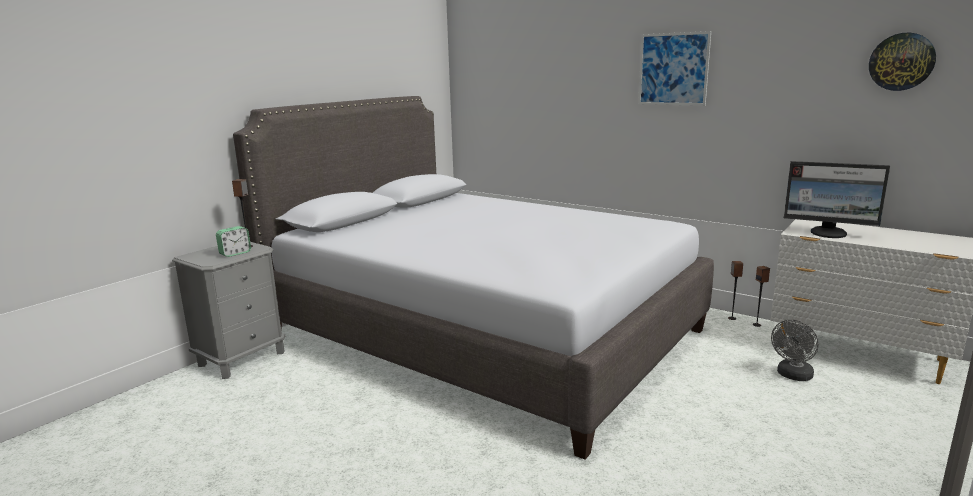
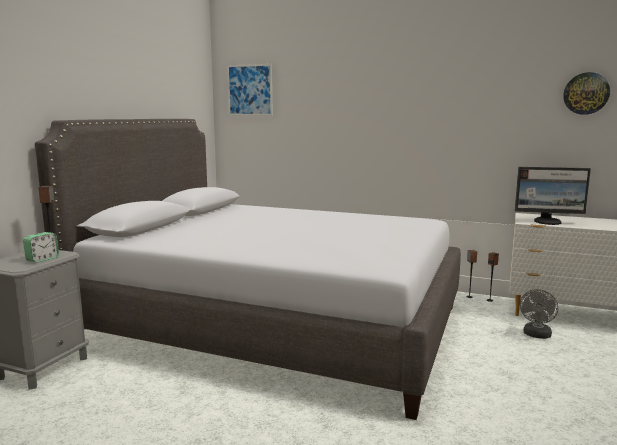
camera: 15 degrees left, 5 degrees down
picture [638,31,711,106] -> picture moved to [227,64,273,115]

